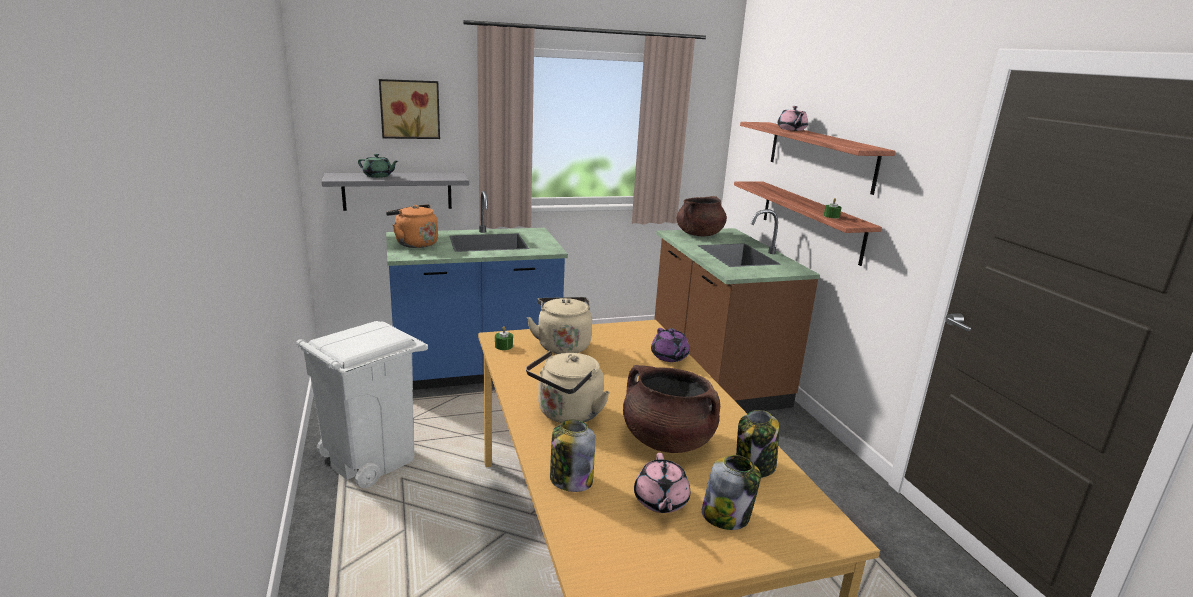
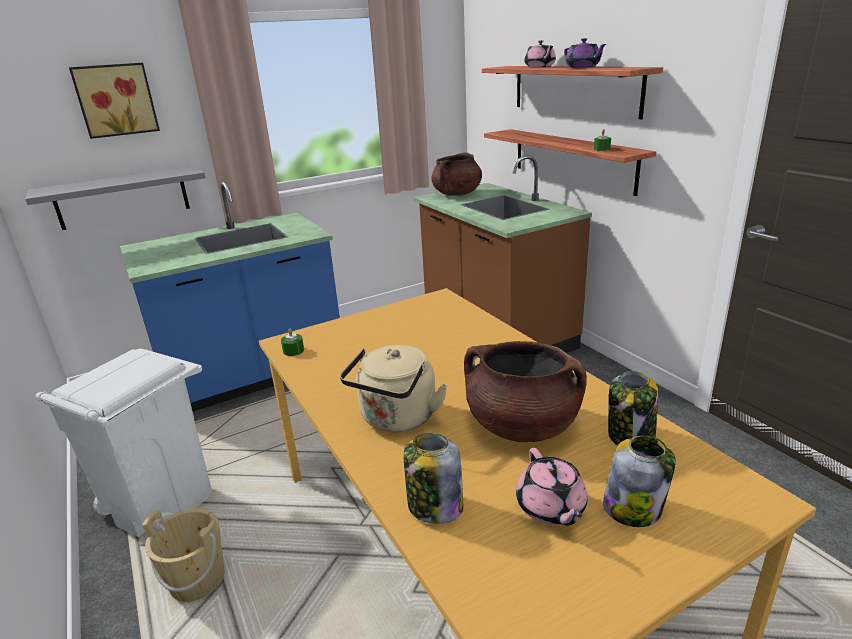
camera: 10 degrees left, 5 degrees up
green teapot [358,154,398,178] -> none
orange kettle [386,204,438,248] -> none
beige kettle [527,297,592,354] -> none
purple teapot [651,328,689,362] -> purple teapot moved to [564,38,606,68]
none -> beige bucket [142,509,225,602]

